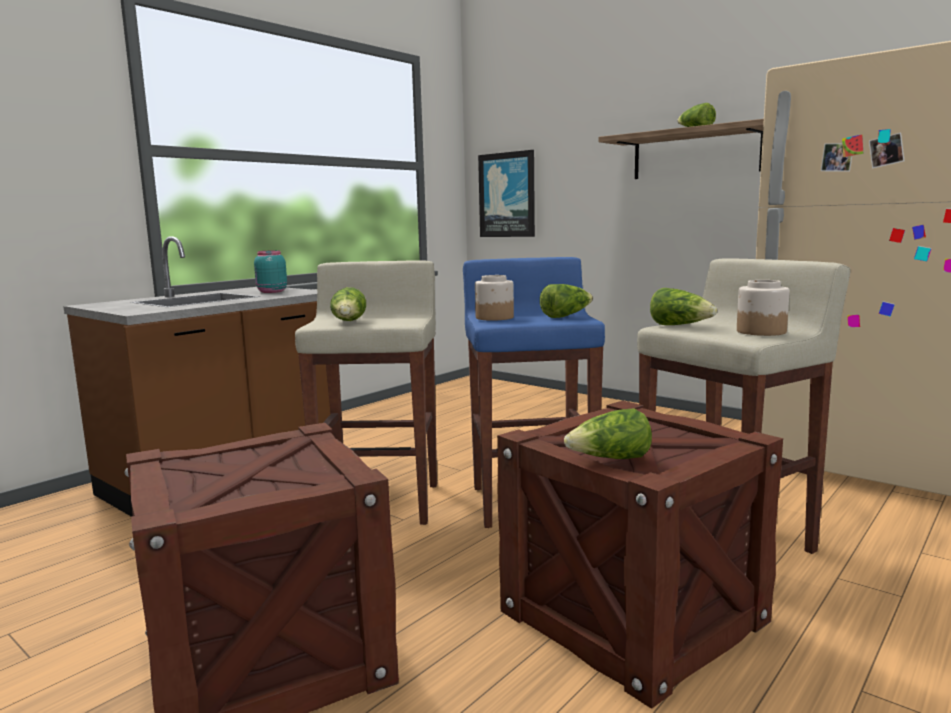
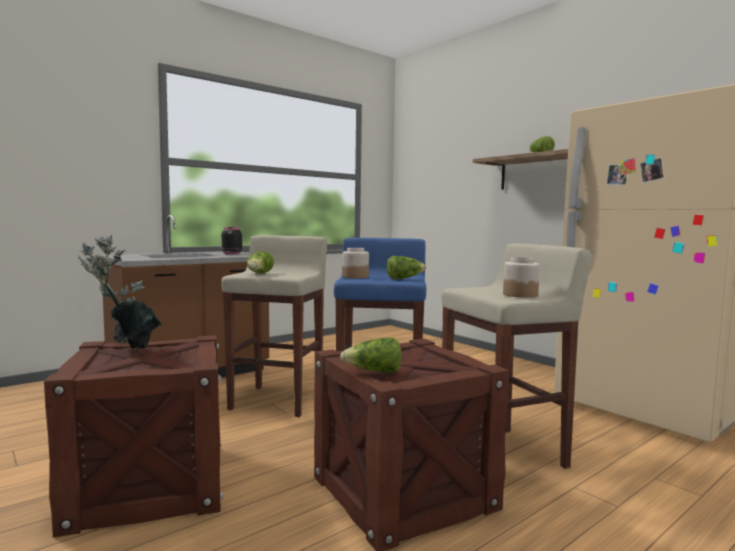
camera: 10 degrees right, 5 degrees down
turquoise jar [254,250,287,293] -> black jar [221,227,242,255]
picture [478,150,535,237] -> none
lettuce [650,288,717,325] -> none
none -> potted plant [78,235,162,349]

